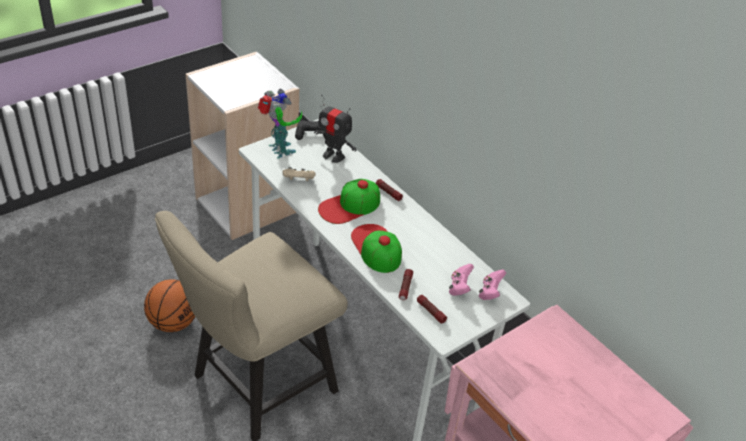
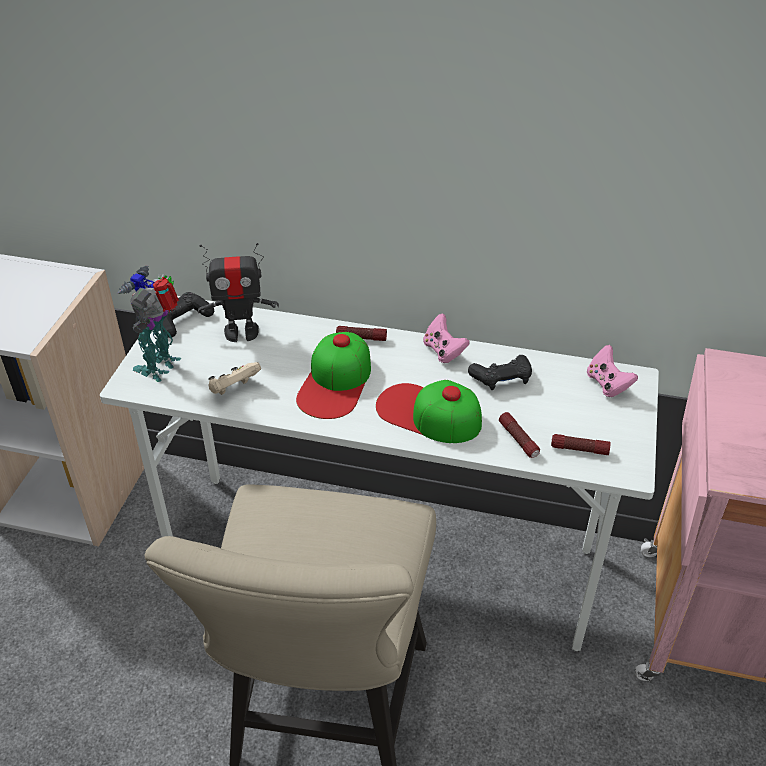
camera: 35 degrees left, 0 degrees up
basketball [144,279,195,332] -> none
toy robot [258,89,302,159] -> toy robot turned 90 degrees counterclockwise [117,266,181,382]
pink game controller [449,264,474,296] -> pink game controller moved to [423,313,469,363]
none -> black game controller [468,355,532,390]

